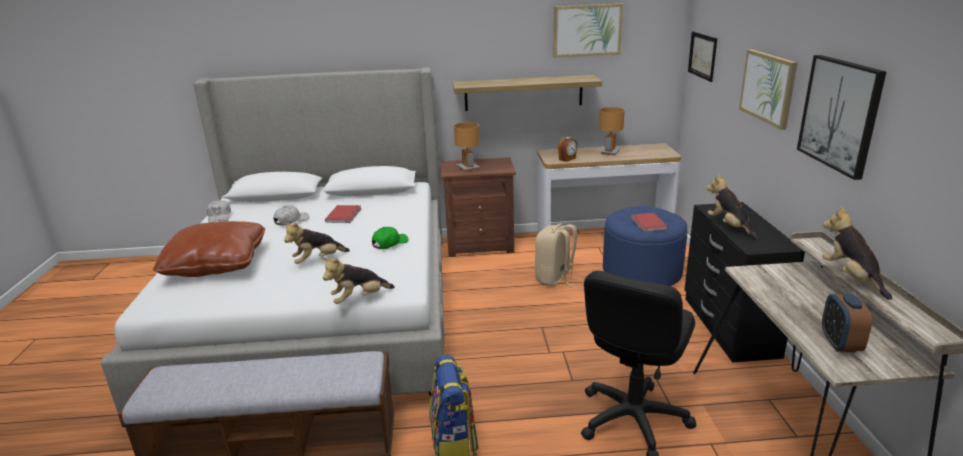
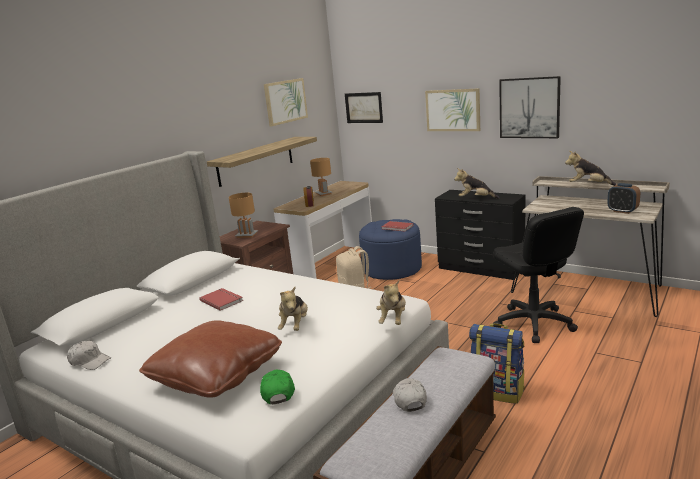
camera: 50 degrees left, 5 degrees down
white cap [273,206,309,226] -> white cap moved to [393,378,427,412]
green cap [372,227,409,249] -> green cap moved to [260,369,295,405]

